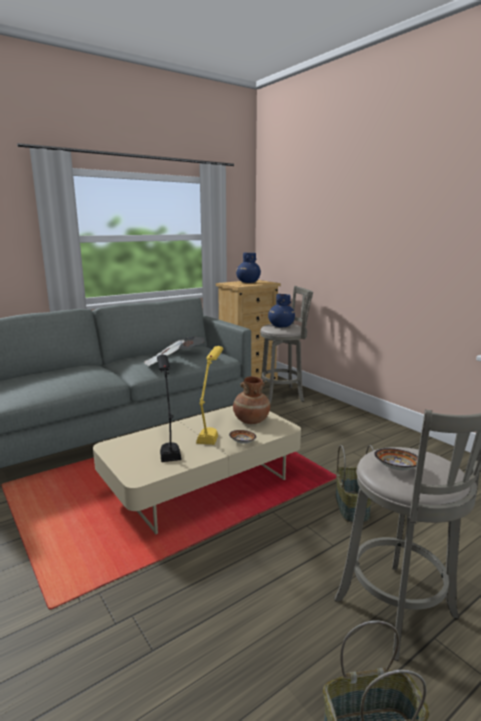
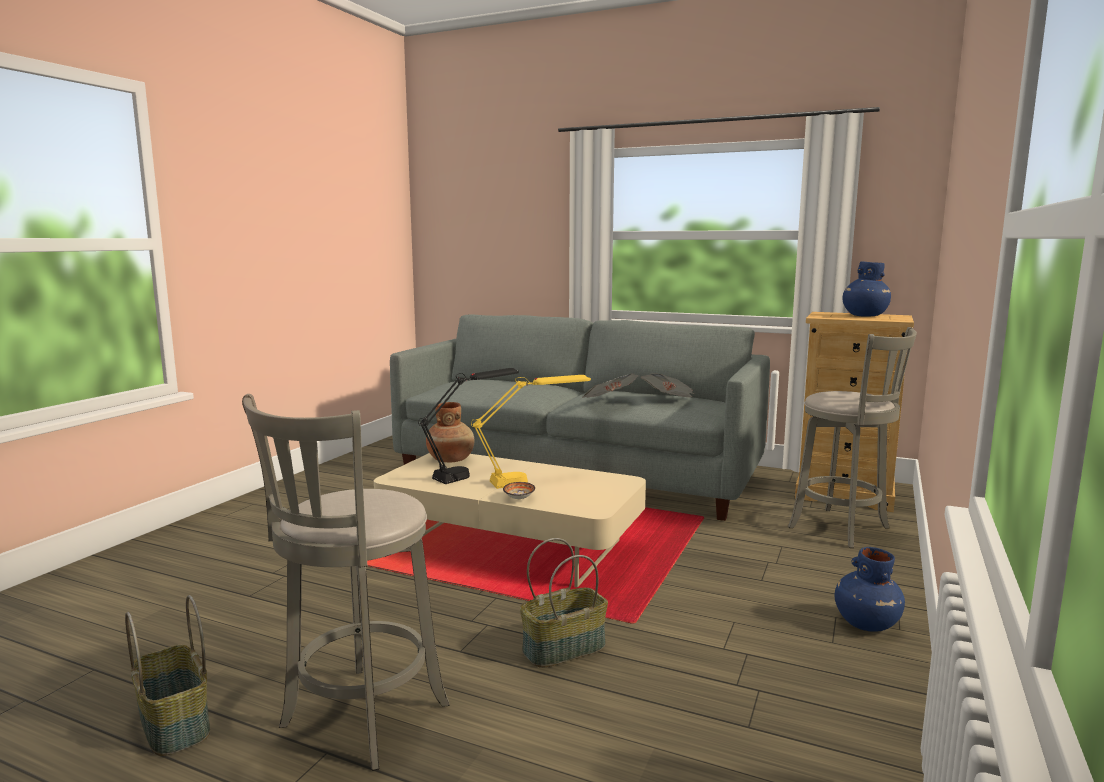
camera: 60 degrees right, 5 degrees down
brown vase [233,376,270,424] -> brown vase moved to [426,402,475,462]
blue vase [268,294,295,327] -> blue vase moved to [835,547,905,632]
bowl [374,448,418,470] -> none

